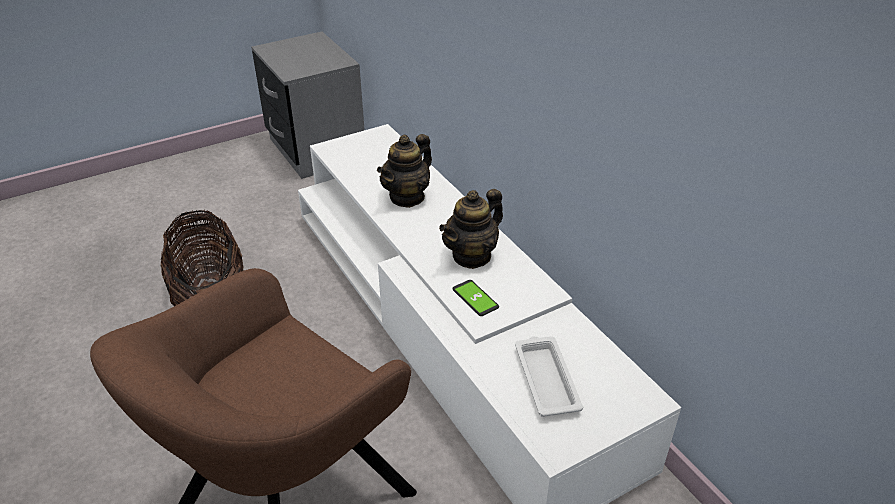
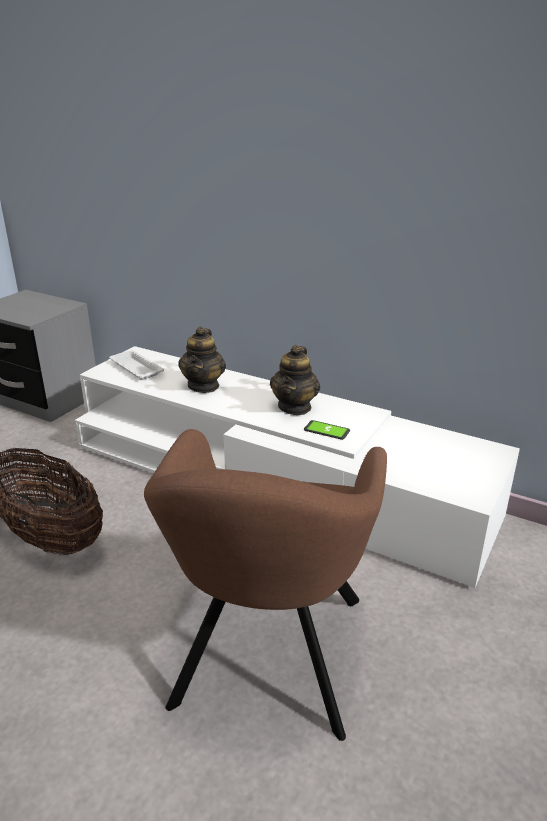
camera: 30 degrees left, 10 degrees down
white tray [515,336,583,417] -> white tray moved to [109,350,164,380]

